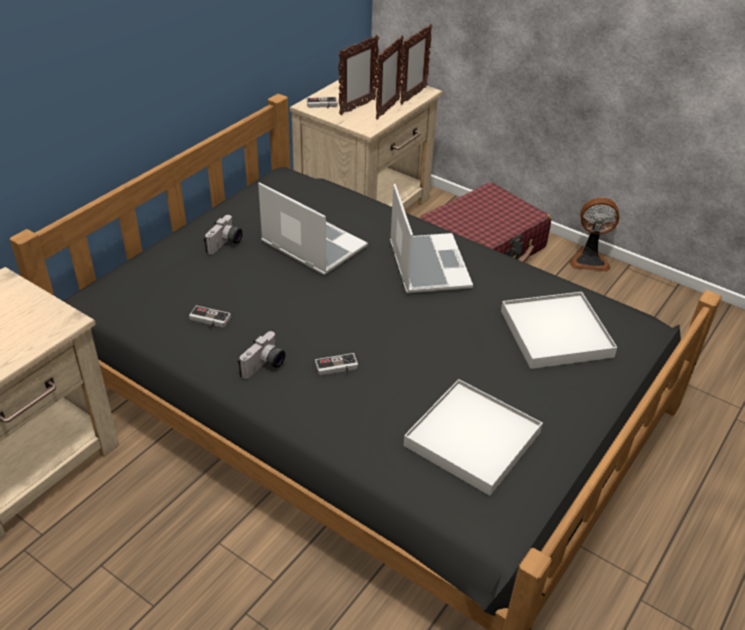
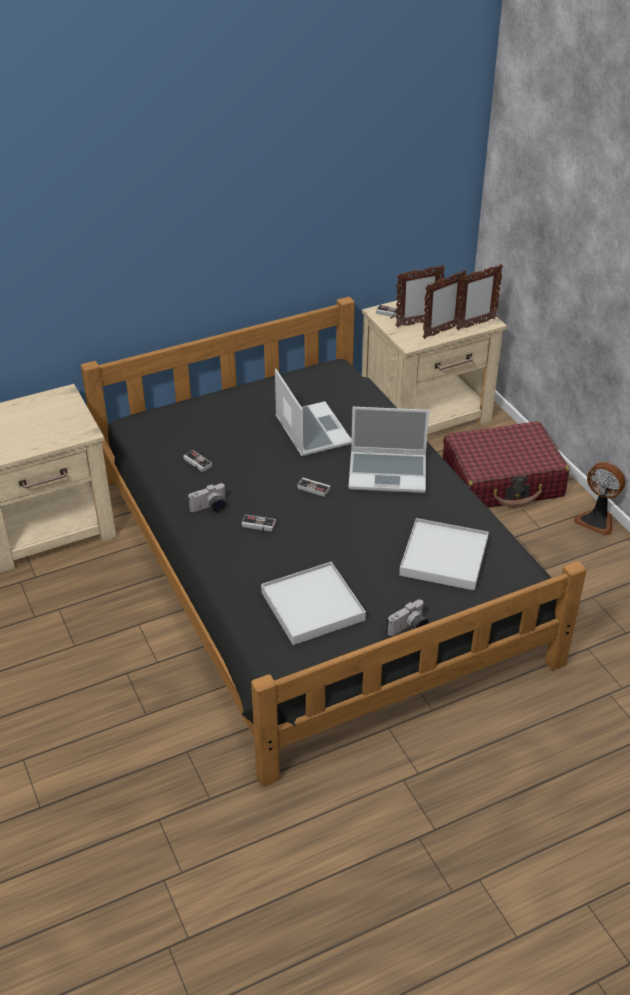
camera: 30 degrees right, 0 degrees up
camera [204,215,243,255] -> camera moved to [386,599,429,636]
laptop [390,184,473,293] -> laptop turned 75 degrees clockwise [348,407,429,493]
none -> game controller [297,478,330,497]

